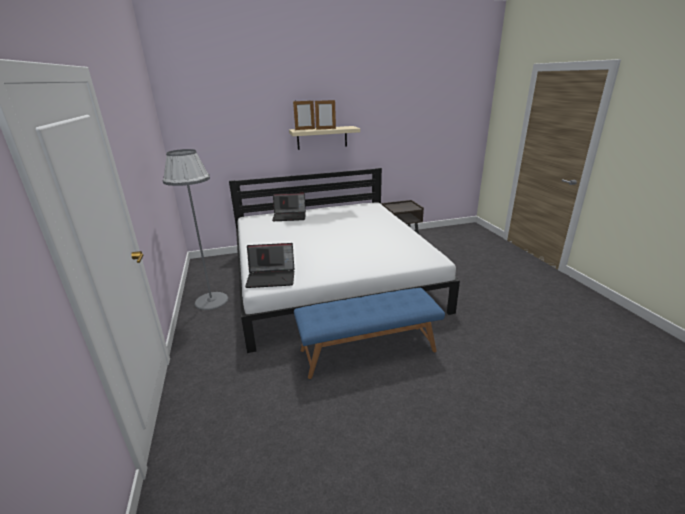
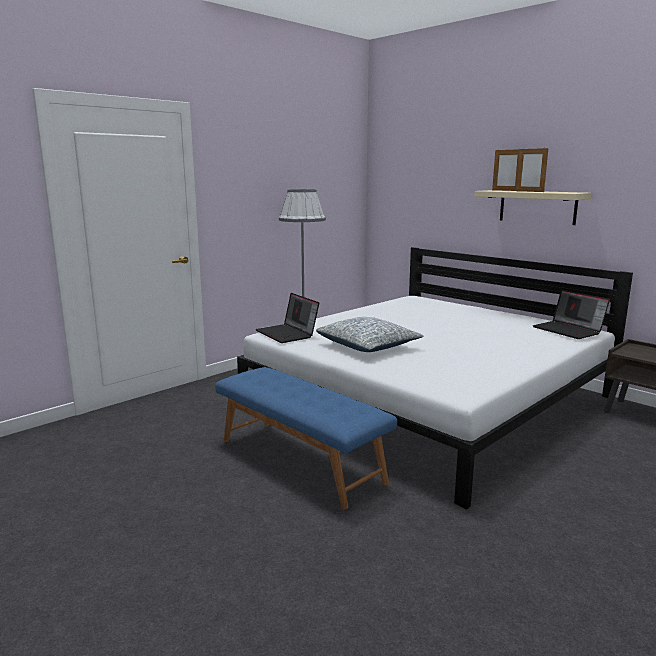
camera: 60 degrees right, 10 degrees down
laptop [272,193,306,221] -> laptop moved to [533,290,610,339]
none -> pillow [316,317,423,352]

